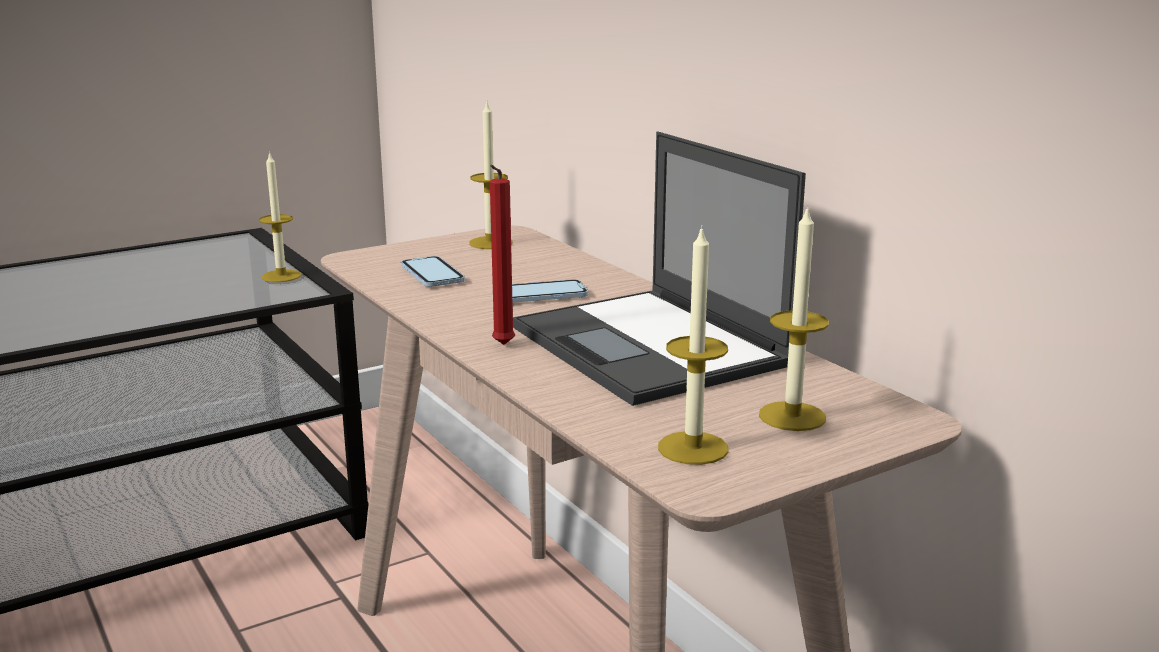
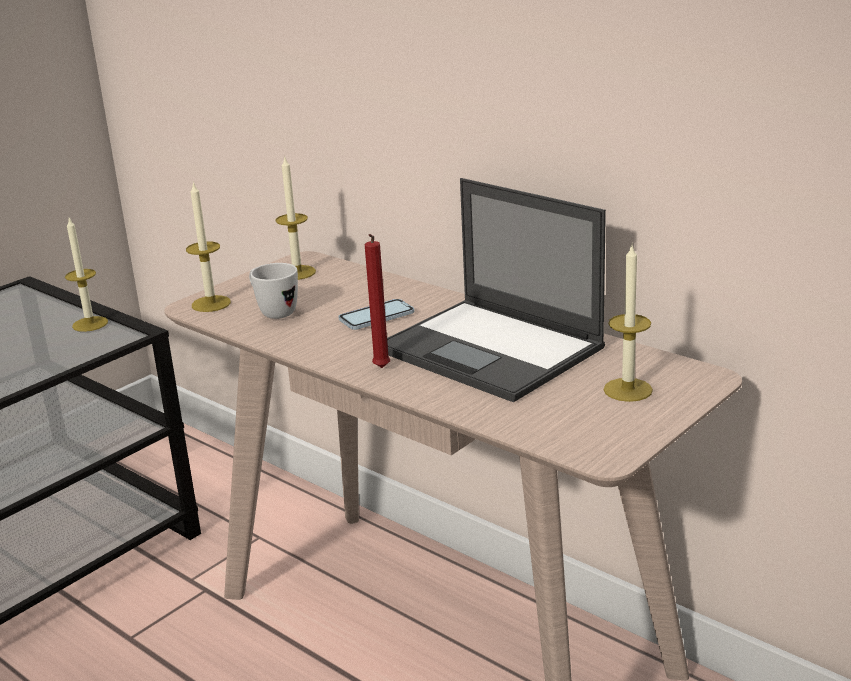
camera: 15 degrees left, 5 degrees up
phone [401,256,465,287] -> white mug [249,263,298,319]
candle [658,226,729,465] -> candle moved to [186,181,231,312]

